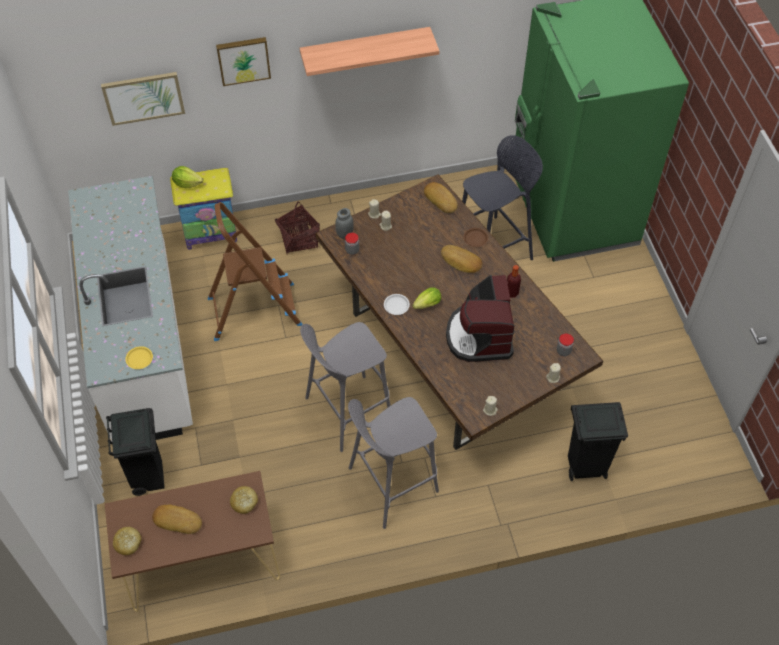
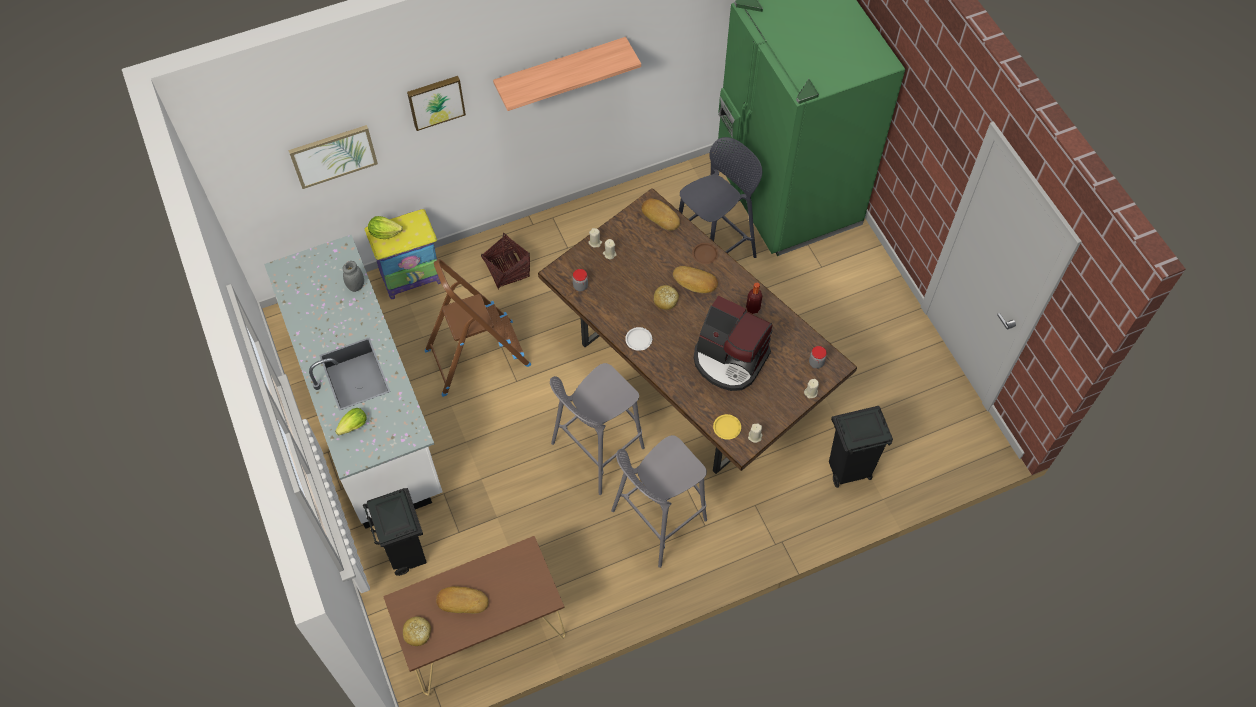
camera: 10 degrees left, 5 degrees up
yellow plate [125,346,153,369] -> yellow plate moved to [713,414,741,440]
bread [230,486,258,514] -> bread moved to [653,285,679,310]
grey jar [335,208,354,239] -> grey jar moved to [343,261,364,292]
lettuce [412,287,441,309] -> lettuce moved to [335,408,367,435]
coffee machine [446,275,514,362] -> coffee machine turned 45 degrees counterclockwise [694,296,772,391]

